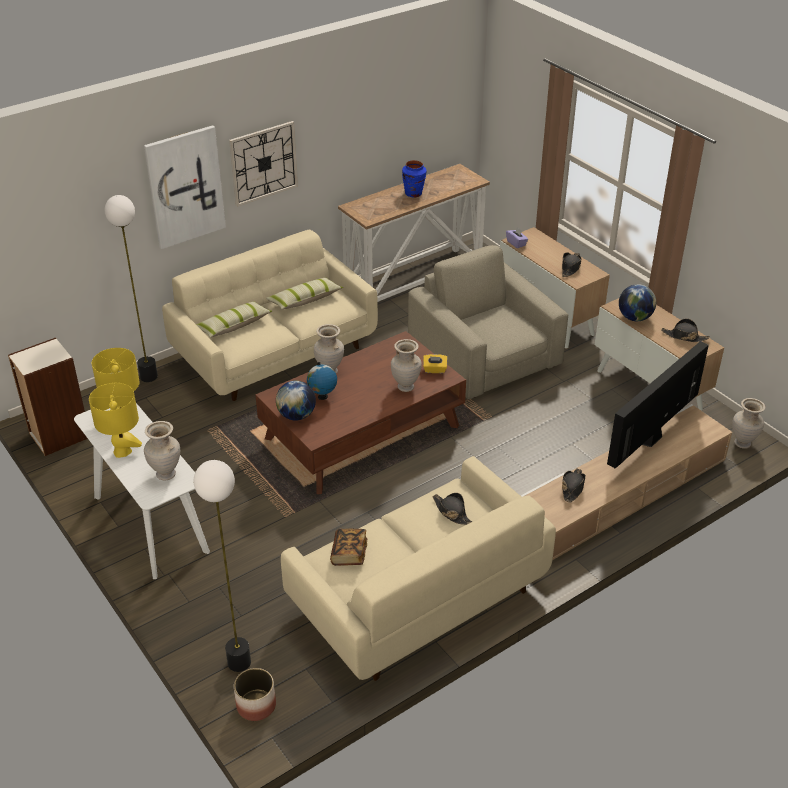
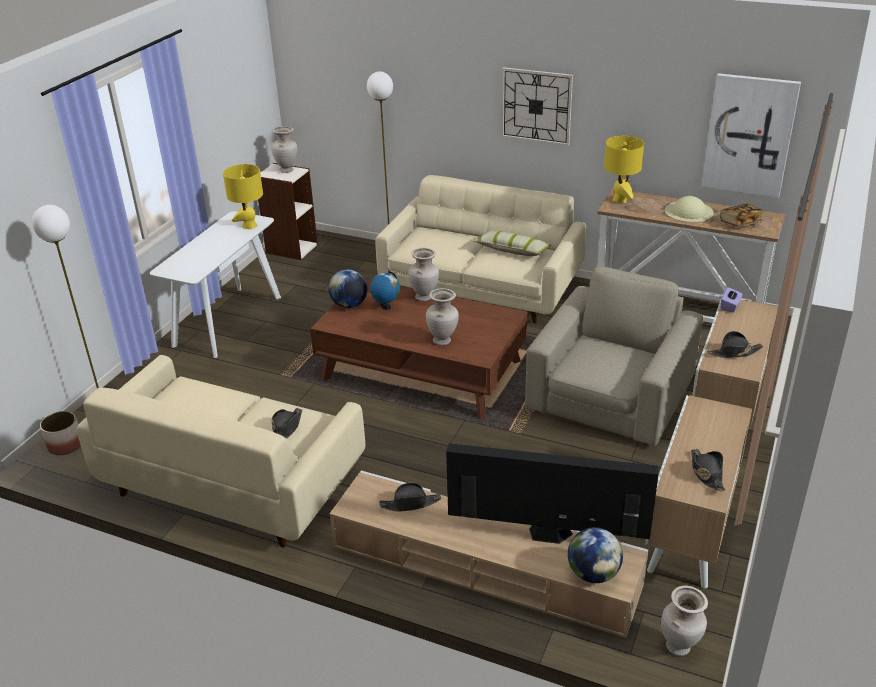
camera: 60 degrees right, 5 degrees down
yellow table lamp [89,383,142,458] -> yellow table lamp moved to [604,136,644,203]
picture [144,125,226,249] -> picture moved to [702,73,801,198]
beige vase [144,421,180,480] -> beige vase moved to [271,126,298,173]
pillow [196,301,272,338] -> none
book [330,529,367,566] -> book moved to [720,204,763,227]
blue vase [402,160,426,197] -> beige hat [665,196,714,223]
yellow tissue box [423,354,447,373] -> none
globe [619,284,656,321] -> globe moved to [568,527,623,583]

